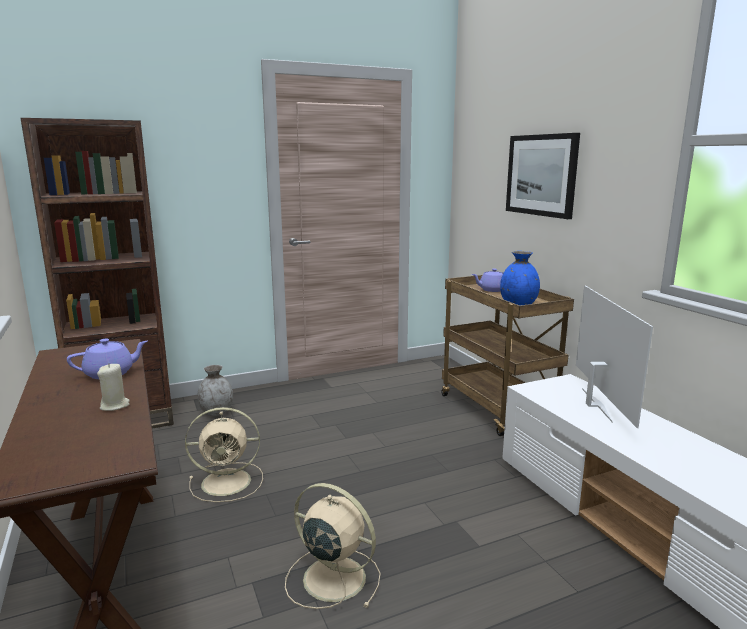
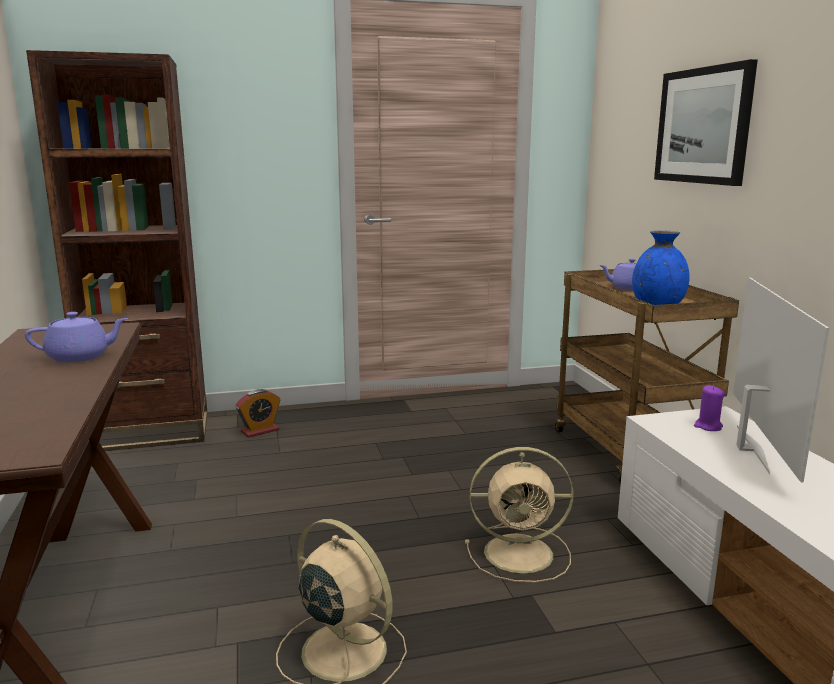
camera: 10 degrees right, 0 degrees up
beige candle [97,364,130,411] -> none
beige fan [185,407,263,502] -> beige fan moved to [465,447,574,583]
grey vase [197,365,233,416] -> alarm clock [236,389,280,438]
none -> purple candle [694,385,725,431]

